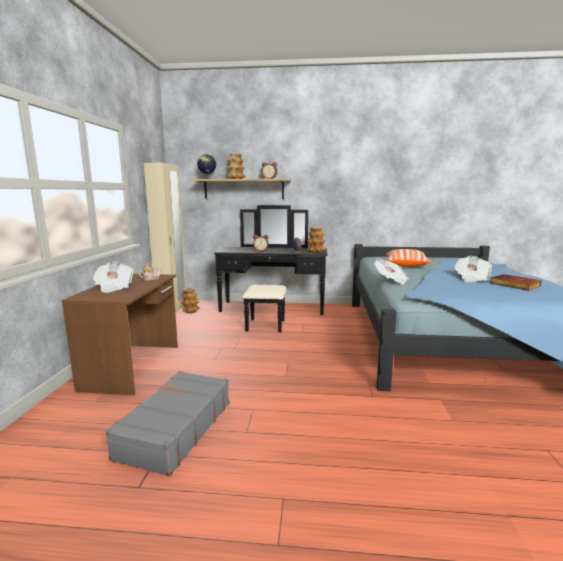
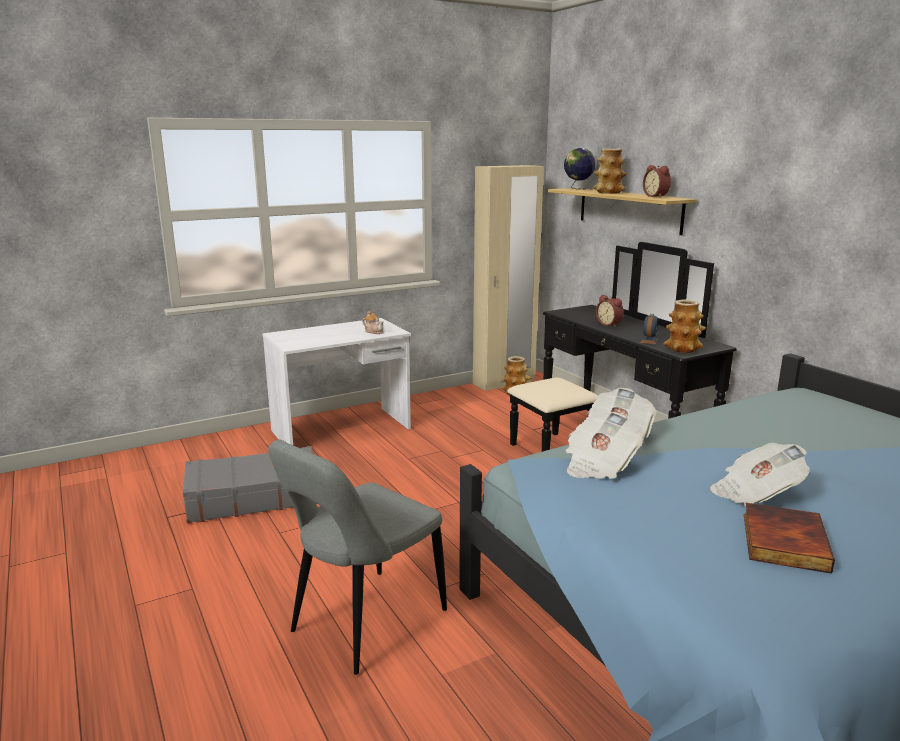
camera: 55 degrees right, 5 degrees up
brown desk [61,274,178,395] -> white desk [262,318,411,445]
newspaper [92,262,134,293] -> newspaper moved to [566,412,643,479]
pillow [386,249,431,267] -> none
none -> grey chair [268,439,447,675]

